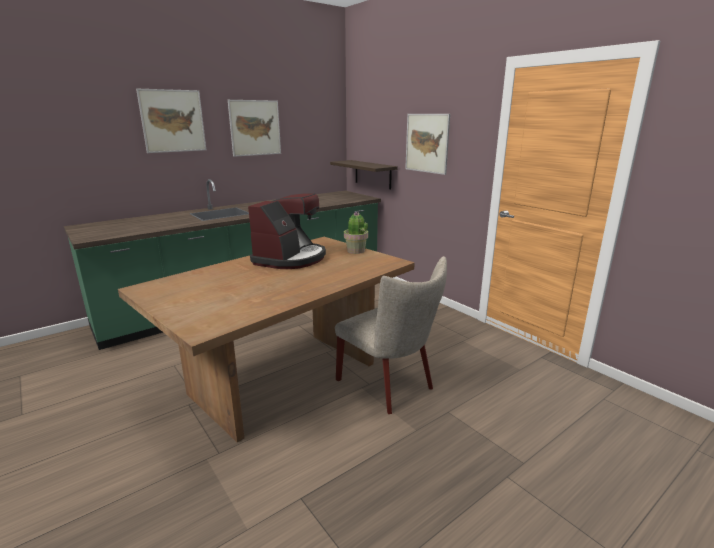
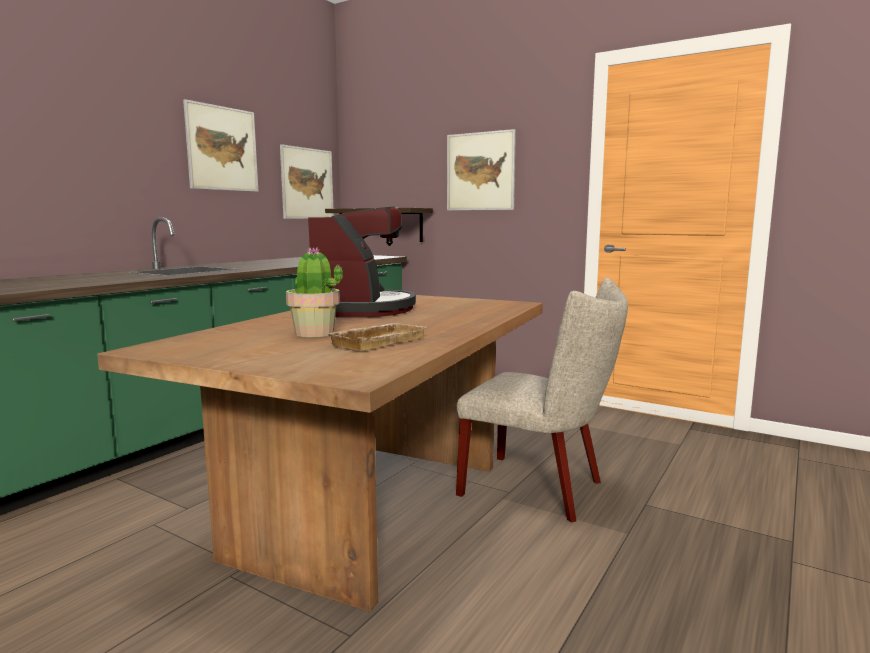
camera: 20 degrees left, 10 degrees down
picture [136,89,206,153] -> picture moved to [280,144,334,219]
potted plant [344,212,368,254] -> potted plant moved to [286,247,343,337]
none -> beige tray [327,323,426,351]

